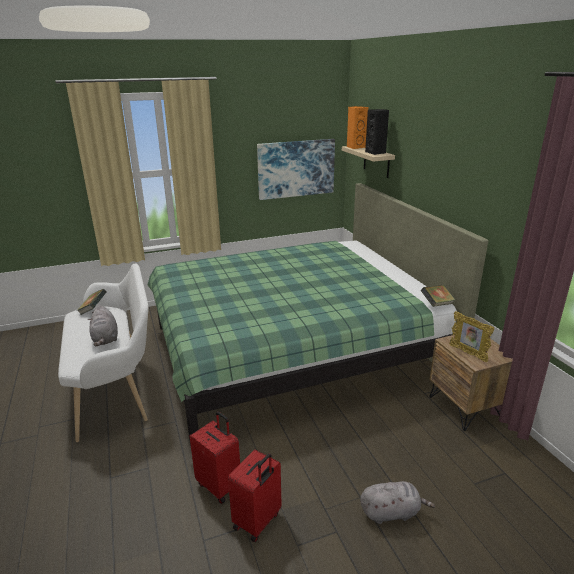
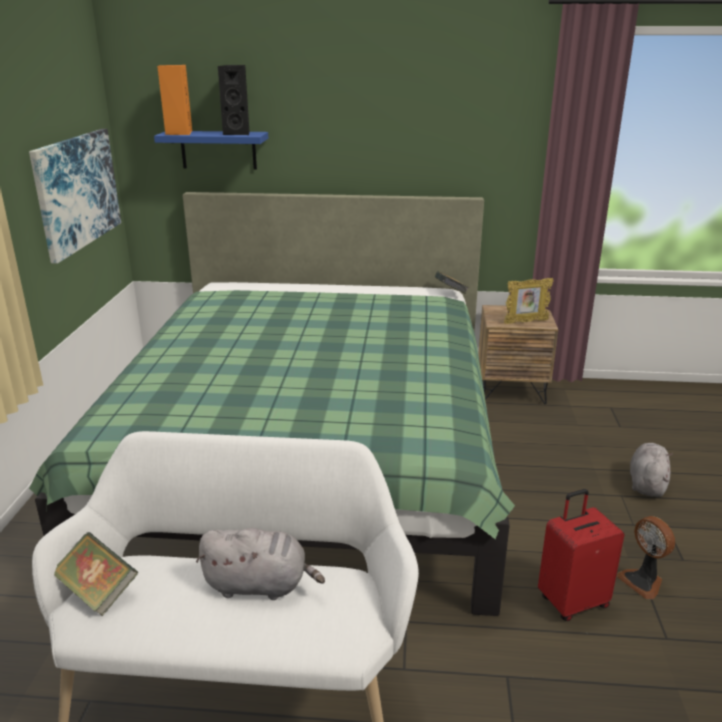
camera: 65 degrees left, 0 degrees up
red suitcase [228,450,282,542] -> fan [617,516,675,599]
beige shelf [342,146,395,178] -> blue shelf [154,131,268,170]

